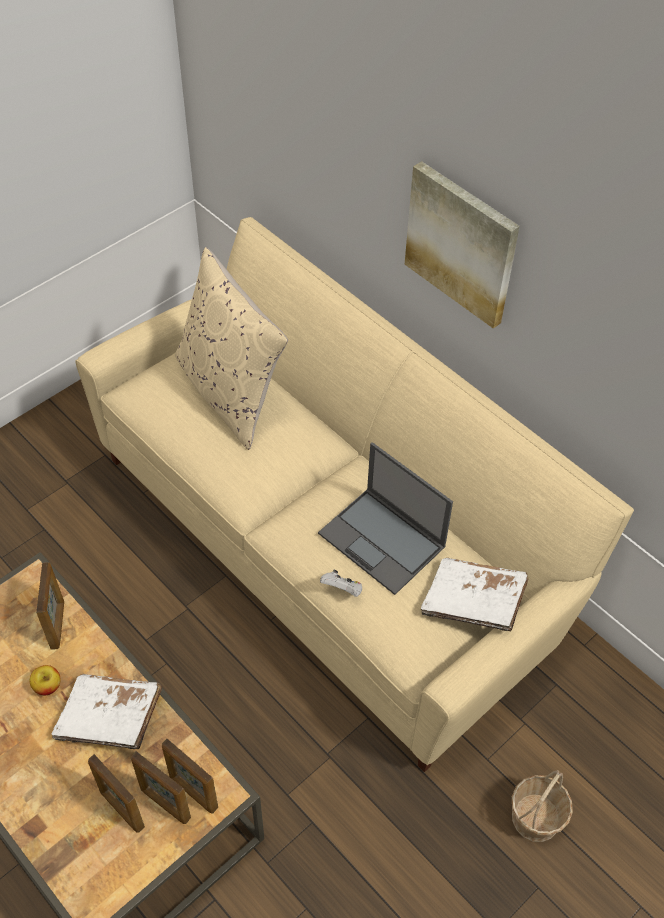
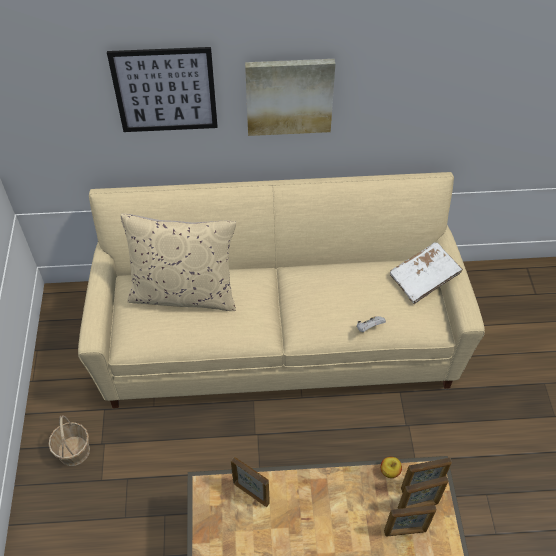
camera: 50 degrees left, 0 degrees up
apple [29,665,61,695] -> apple moved to [381,457,402,478]
white book [51,674,162,749] -> none
laptop [318,442,453,595] -> none
basket [512,770,573,842] -> basket moved to [48,415,90,466]
none -> picture [107,47,218,132]

